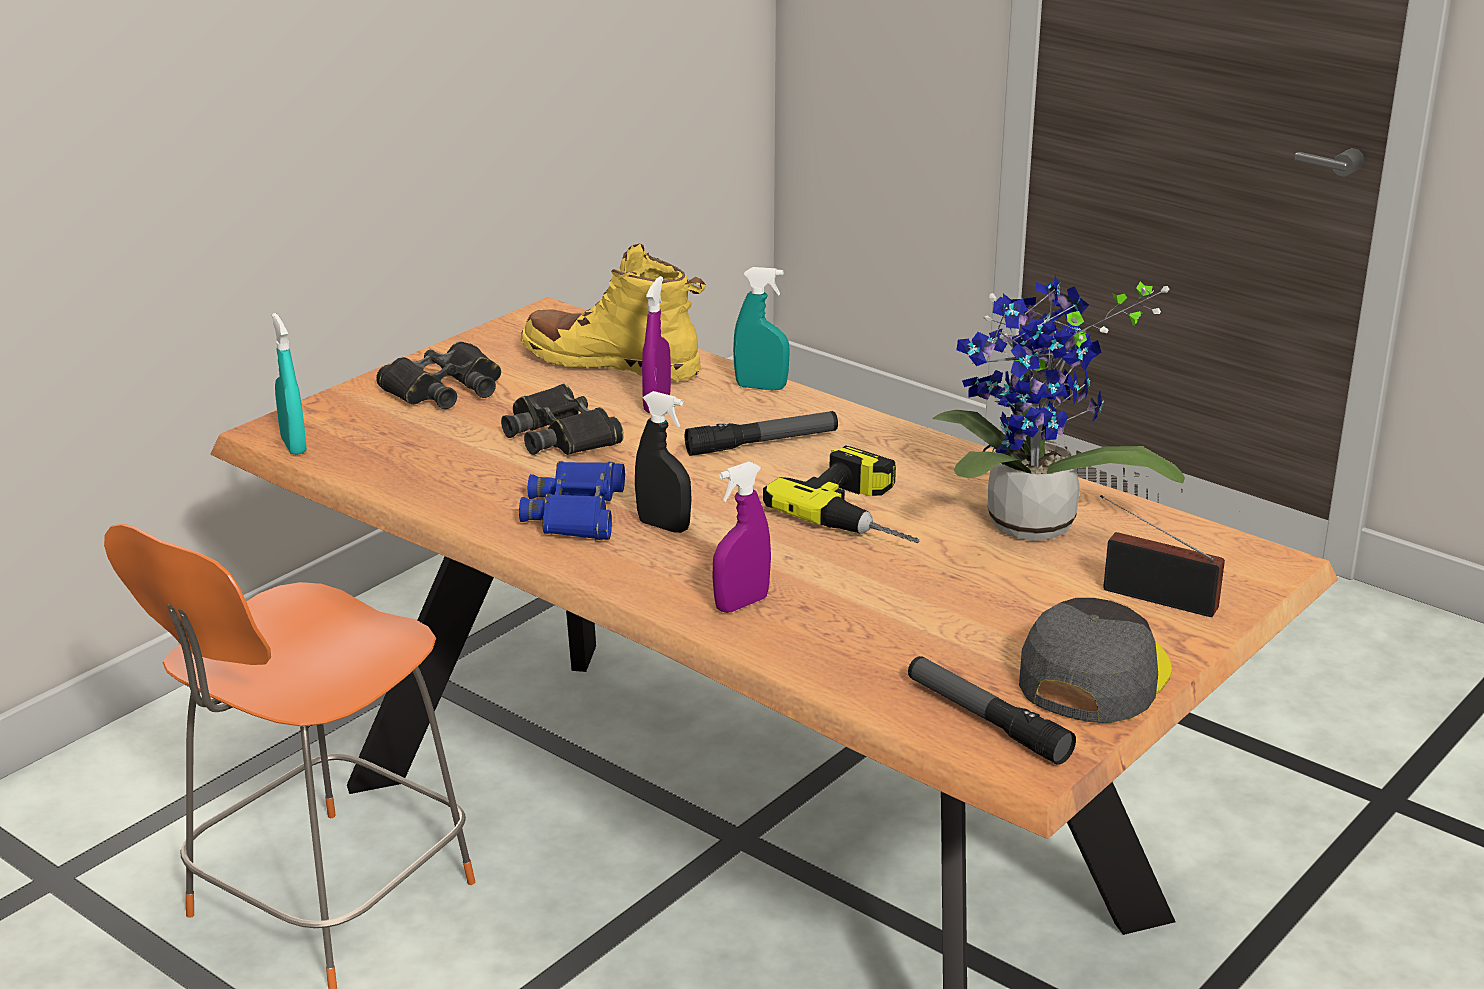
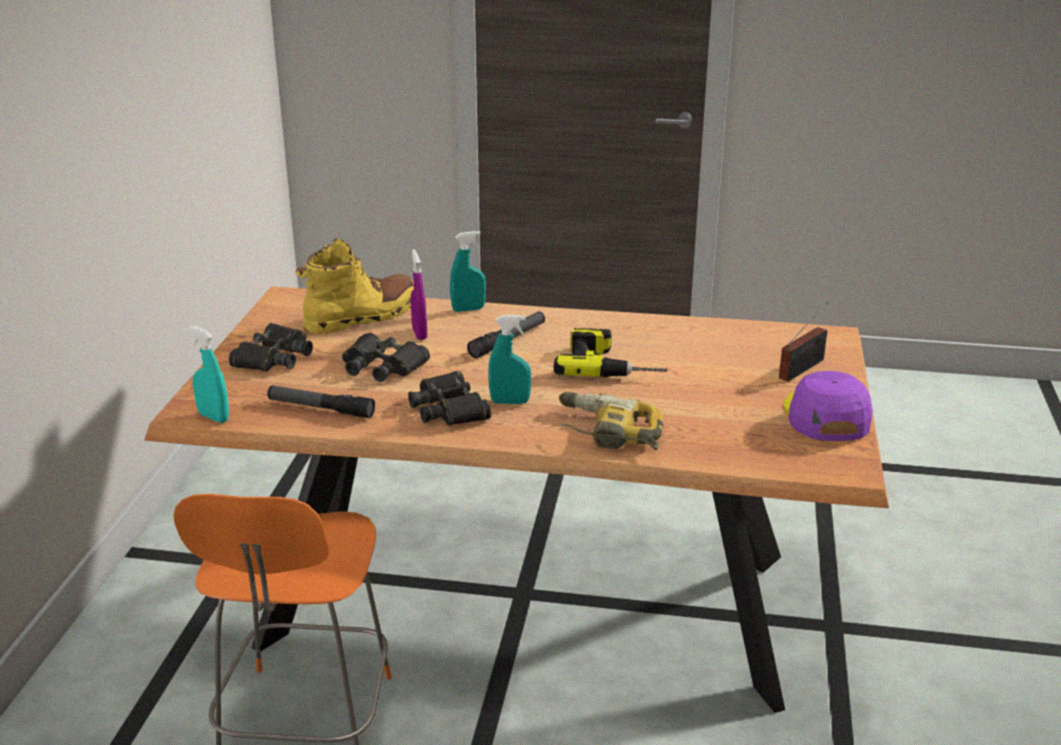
camera: 30 degrees left, 0 degrees up
blue binoculars [519,461,625,540] -> black binoculars [408,371,491,426]
yellow boot [521,244,706,381] -> yellow boot turned 150 degrees clockwise [295,239,414,335]
black spray bottle [635,391,692,533] -> turquoise spray bottle [488,315,531,404]
purple spray bottle [712,461,771,613] -> power drill [559,391,664,450]
flashlight [908,656,1076,765] -> flashlight moved to [267,385,375,418]
potted plant [932,275,1185,541] -> none
grey cap [1019,598,1172,723] -> purple cap [783,371,873,441]
radio [1100,495,1225,617] -> radio turned 135 degrees clockwise [779,302,829,382]

